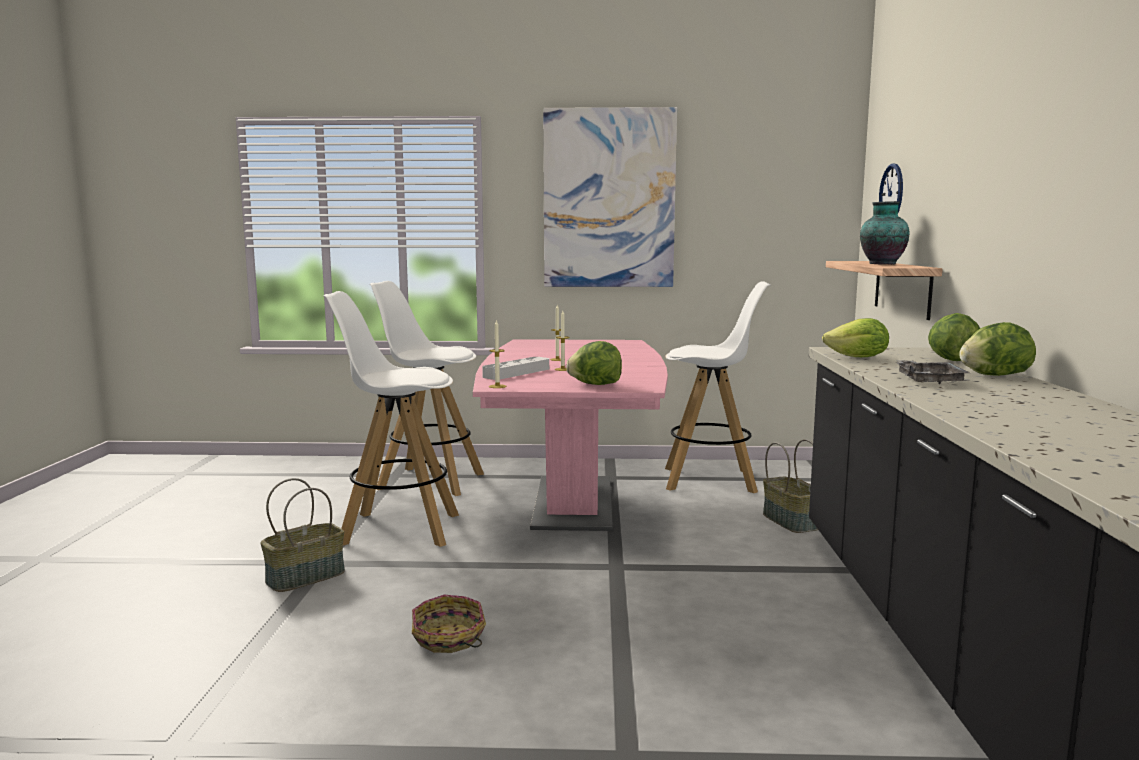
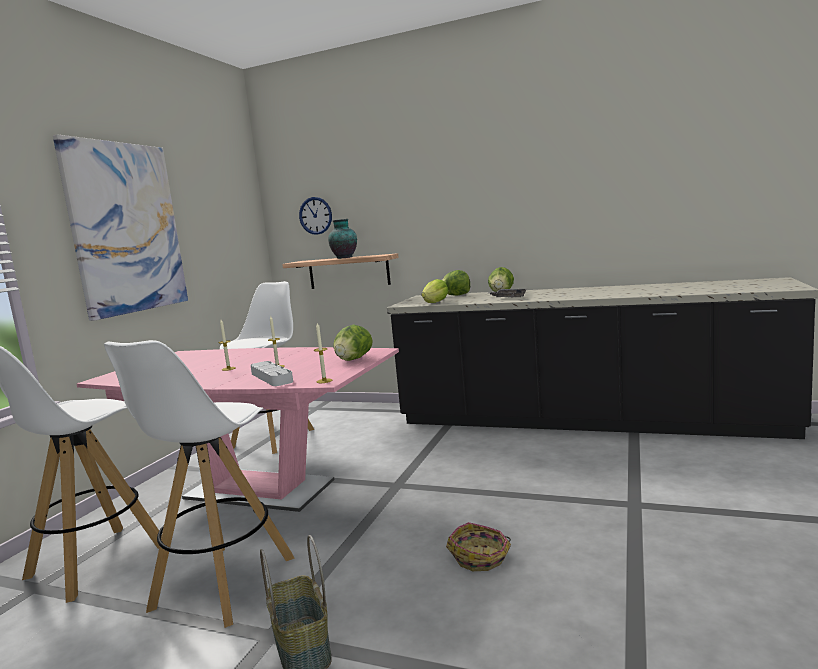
camera: 70 degrees left, 0 degrees up
basket [763,439,818,533] -> none

